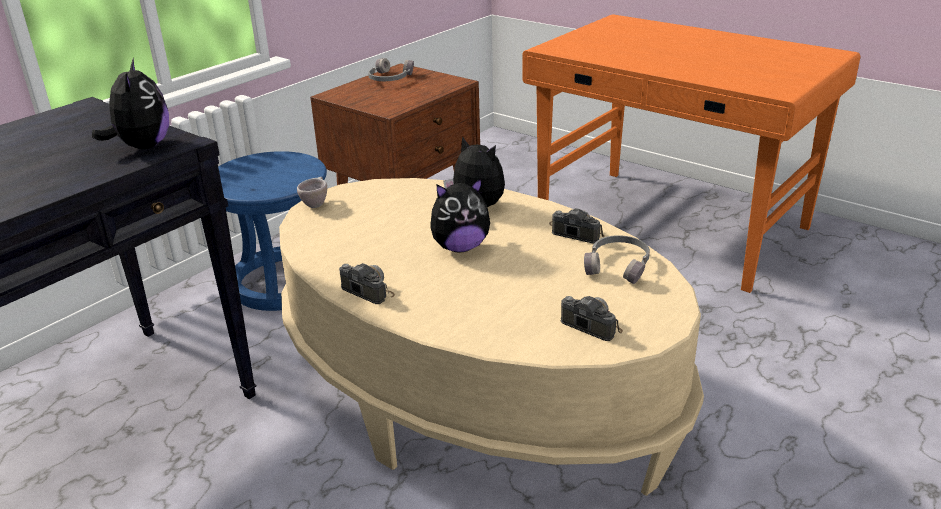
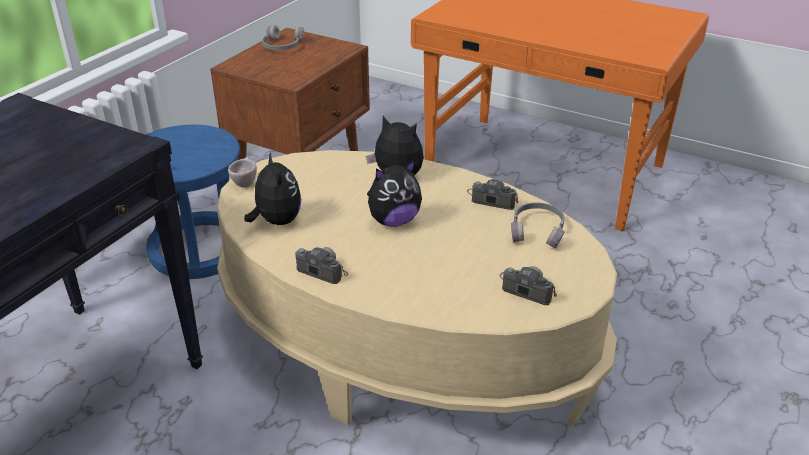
camera: 10 degrees left, 5 degrees up
plush toy [92,58,169,149] -> plush toy moved to [244,152,301,225]

